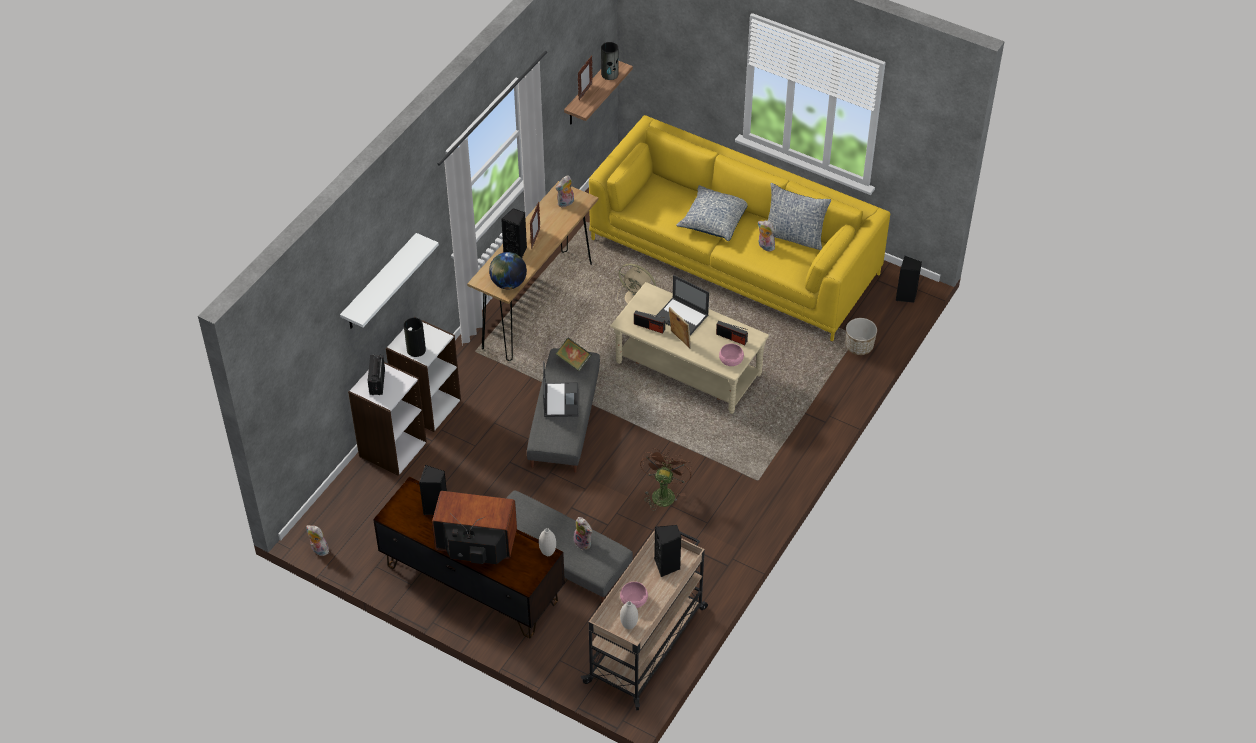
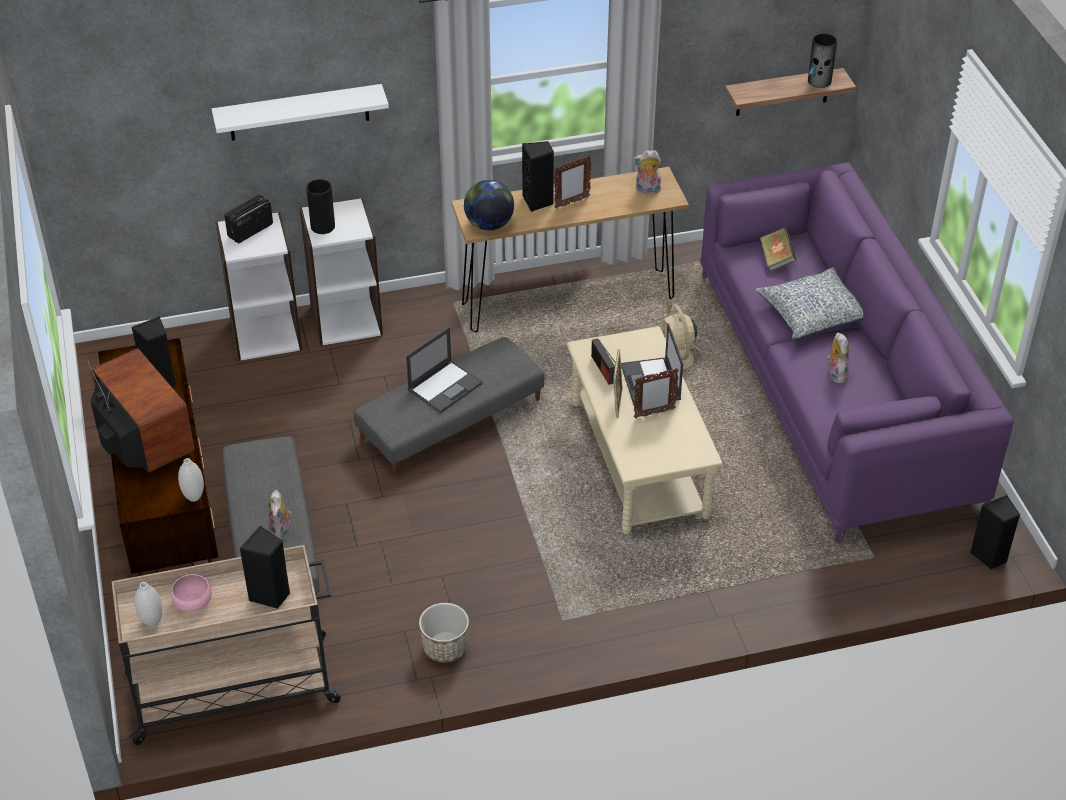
camera: 45 degrees right, 5 degrees down
plush toy [306,525,329,556] -> none
book [556,337,592,372] -> book moved to [760,227,796,271]
picture frame [577,56,593,100] -> picture frame moved to [634,368,679,418]
yellow sofa [589,115,890,341] -> purple sofa [700,162,1014,542]
brown fan [640,448,692,511] -> none
radio [716,321,748,345] -> none
pink bowl [719,344,744,366] -> none
pillow [768,183,831,250] -> none
planter [846,318,877,355] -> planter moved to [419,603,469,663]

